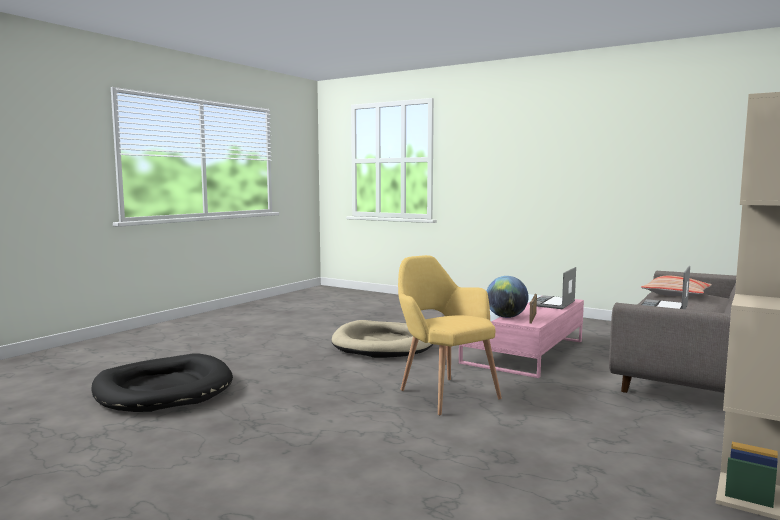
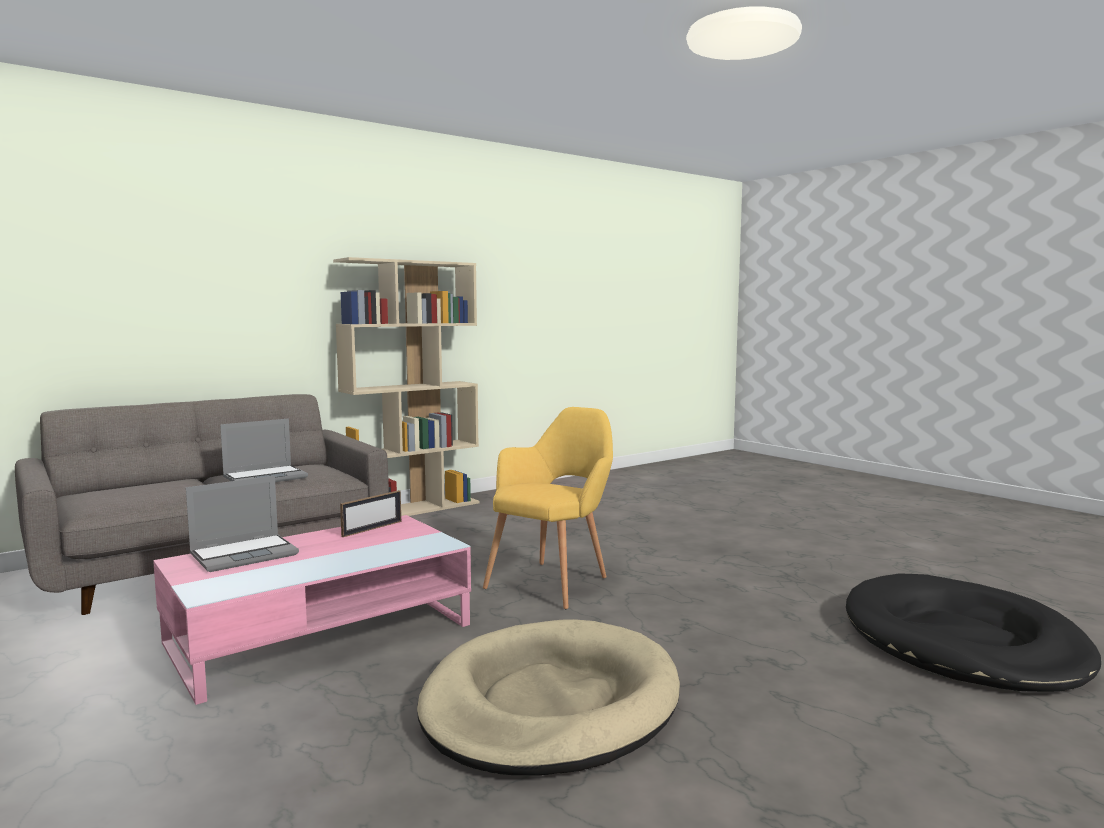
camera: 160 degrees left, 0 degrees up
yellow armchair [398,255,502,416] -> yellow armchair turned 135 degrees counterclockwise [483,407,613,609]
globe [487,276,528,318] -> none
pillow [641,276,712,296] -> none

